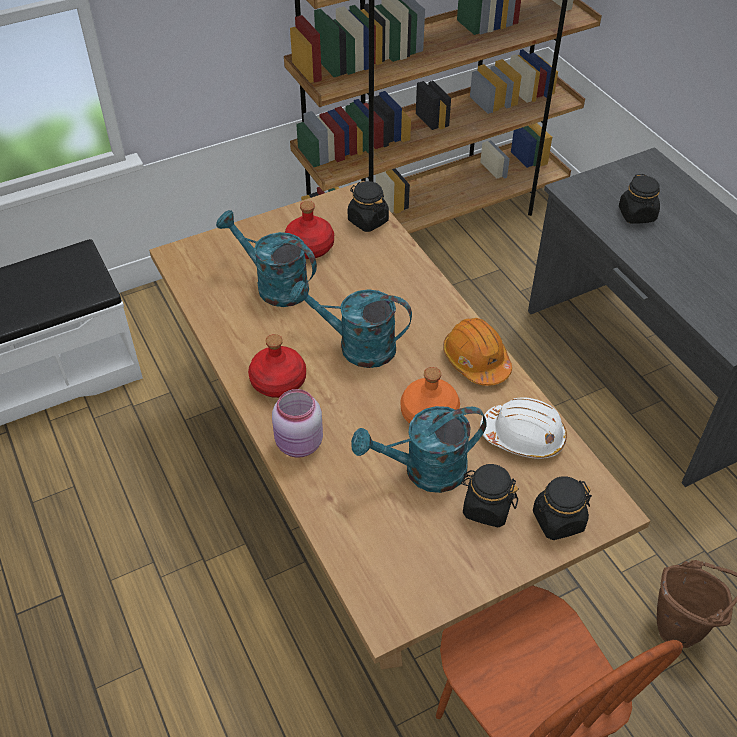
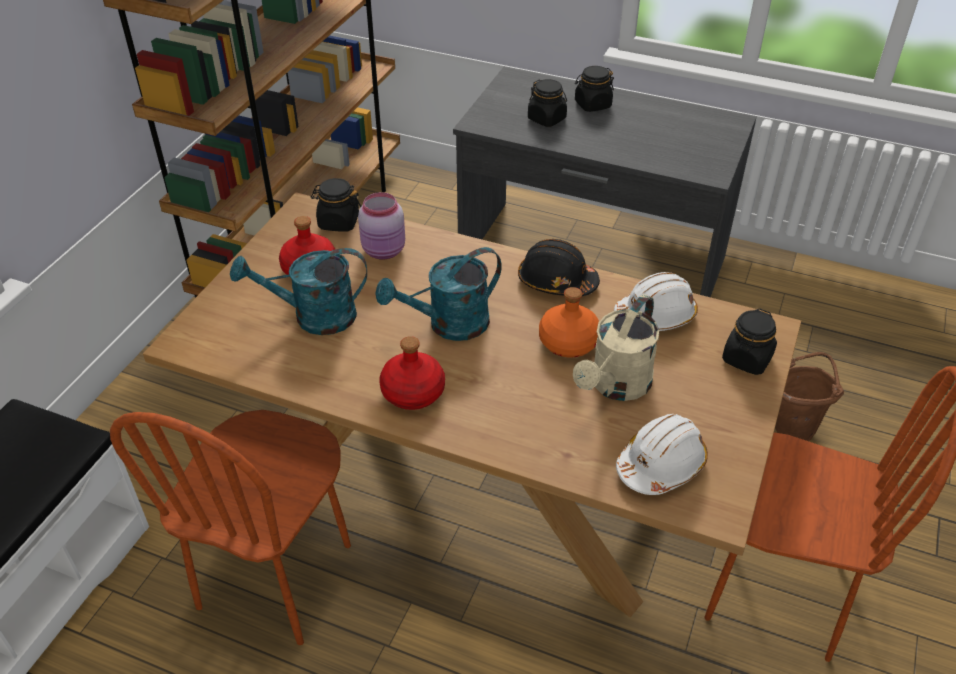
camera: 40 degrees left, 5 degrees down
pink jar [272,389,323,458] -> pink jar moved to [358,192,405,259]
turquoise watering can [351,406,487,493] -> beige watering can [573,294,660,401]
orange hard hat [443,318,512,386] -> black hard hat [518,239,600,296]
black jar [461,464,519,527] -> black jar moved to [575,66,614,112]
none -> brown chair [110,410,351,645]
none -> white hard hat [616,414,708,495]

